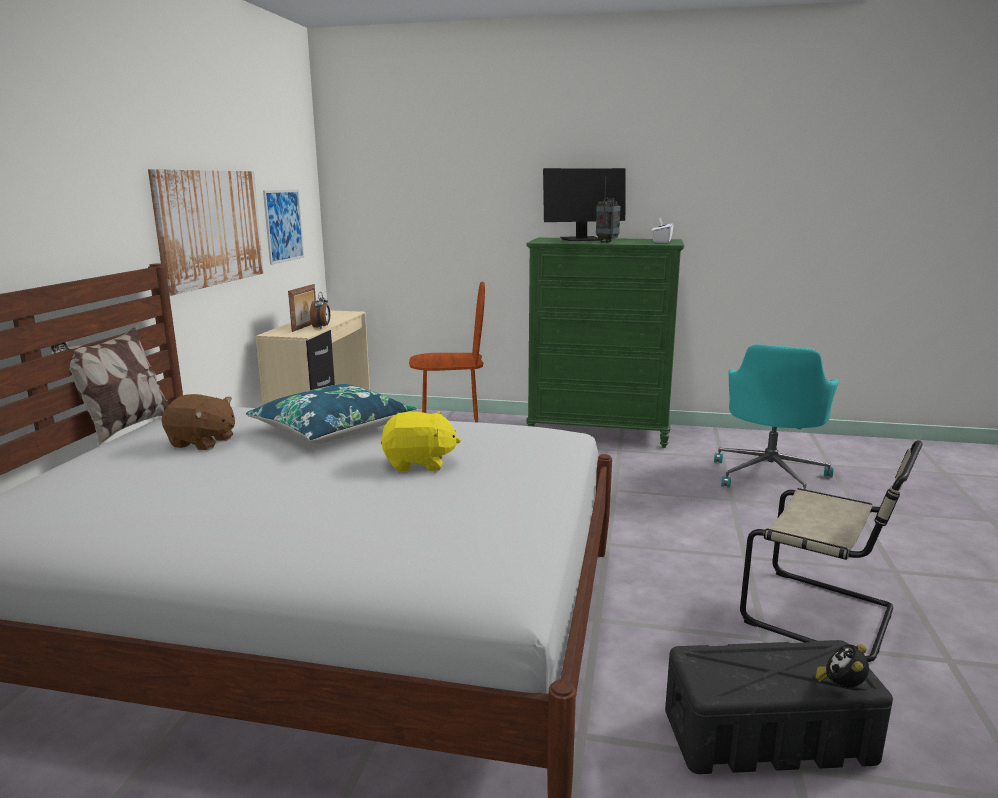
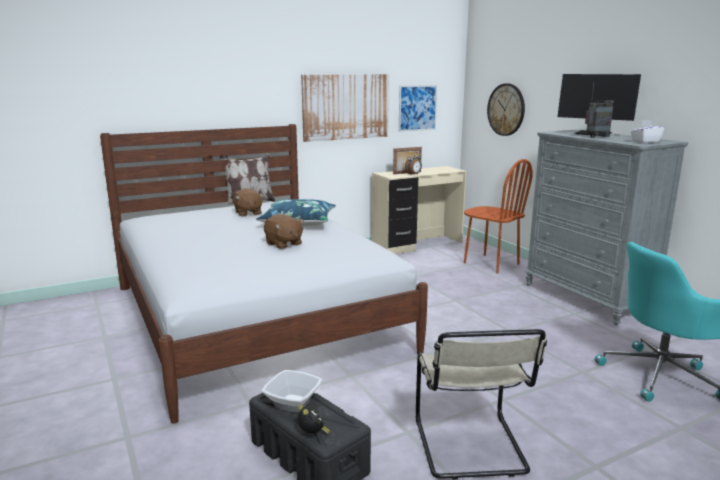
camera: 50 degrees right, 0 degrees up
yellow plush toy [381,411,461,472] -> brown plush toy [264,214,304,249]
green dresser [526,238,684,448] -> grey dresser [526,129,688,326]
alarm clock [815,644,869,687] -> alarm clock turned 75 degrees clockwise [298,405,330,434]
none -> bowl [261,370,322,412]
none -> wall clock [487,83,525,136]

